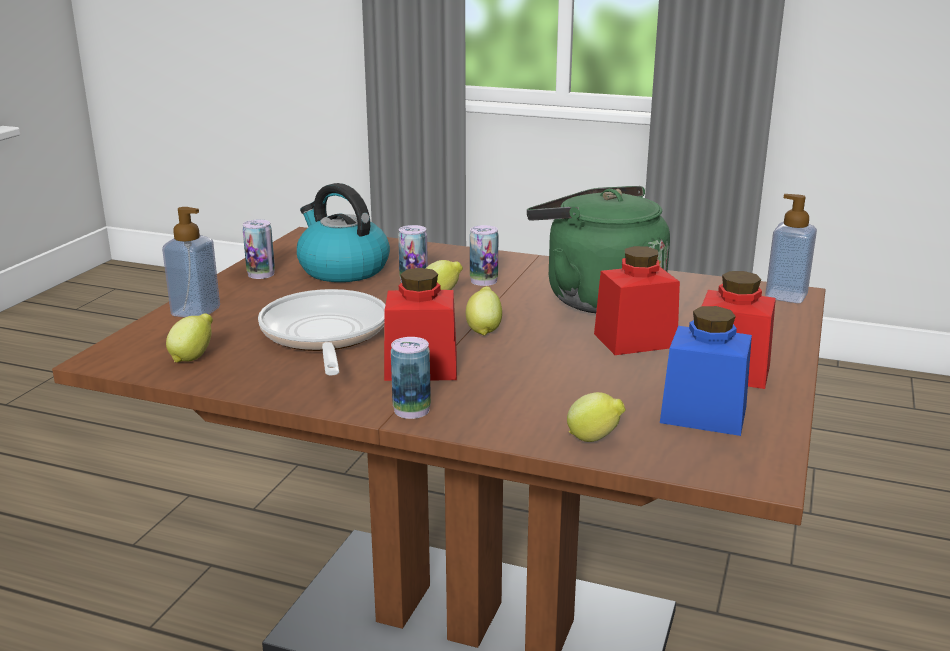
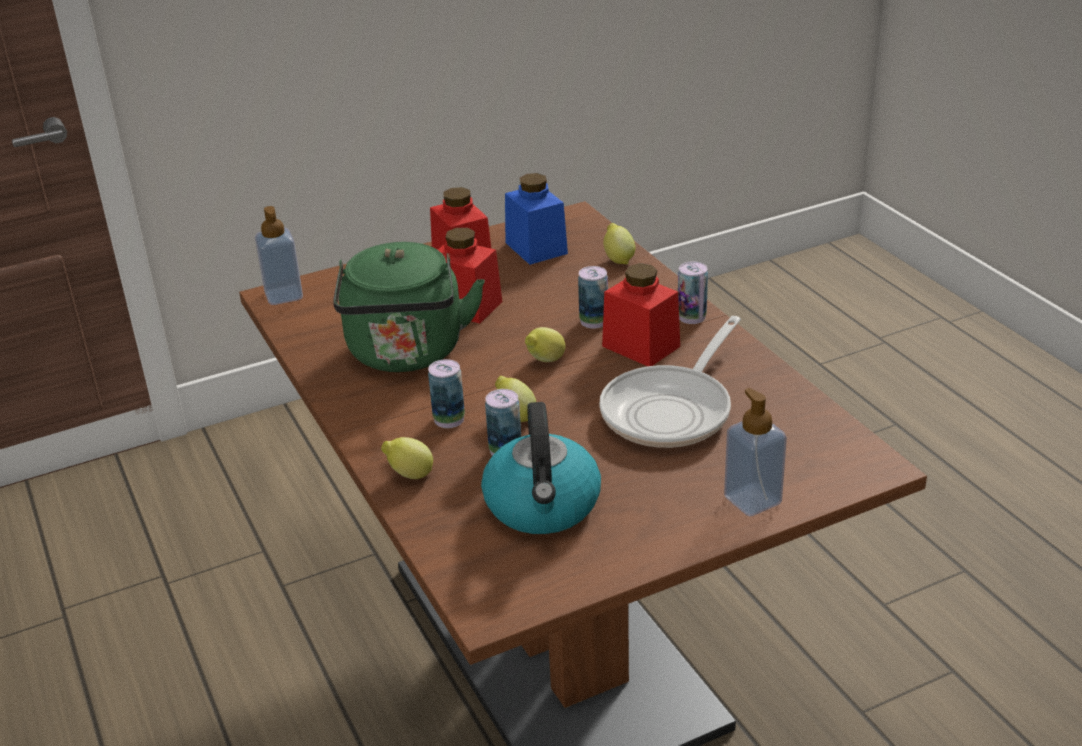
camera: 135 degrees left, 10 degrees up
lemon [166,314,213,363] -> lemon moved to [381,437,433,479]
can [243,219,275,279] -> can moved to [578,266,608,329]

